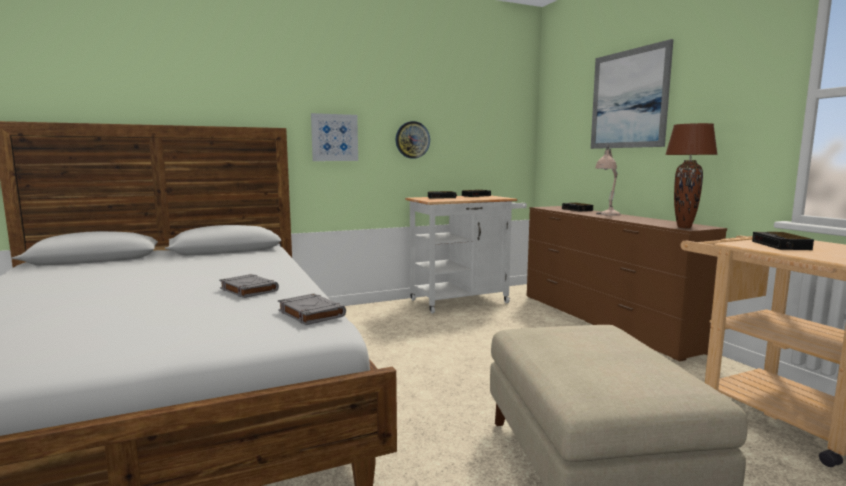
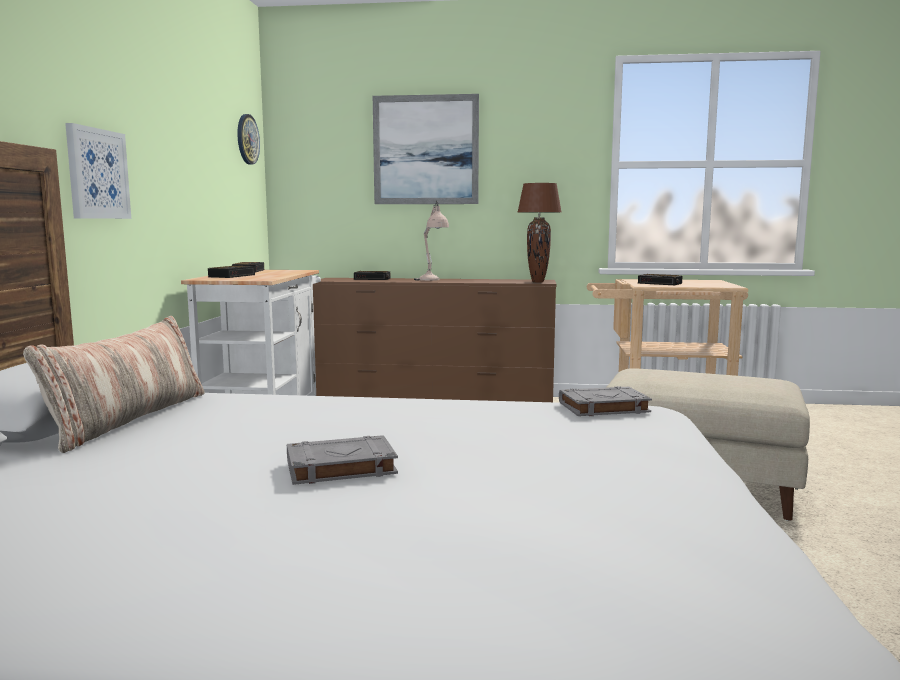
camera: 60 degrees left, 0 degrees up
grey book [219,274,279,298] -> grey book moved to [287,435,398,485]
wall clock [396,121,430,158] -> wall clock moved to [237,114,260,165]
none -> pillow [23,316,205,453]

